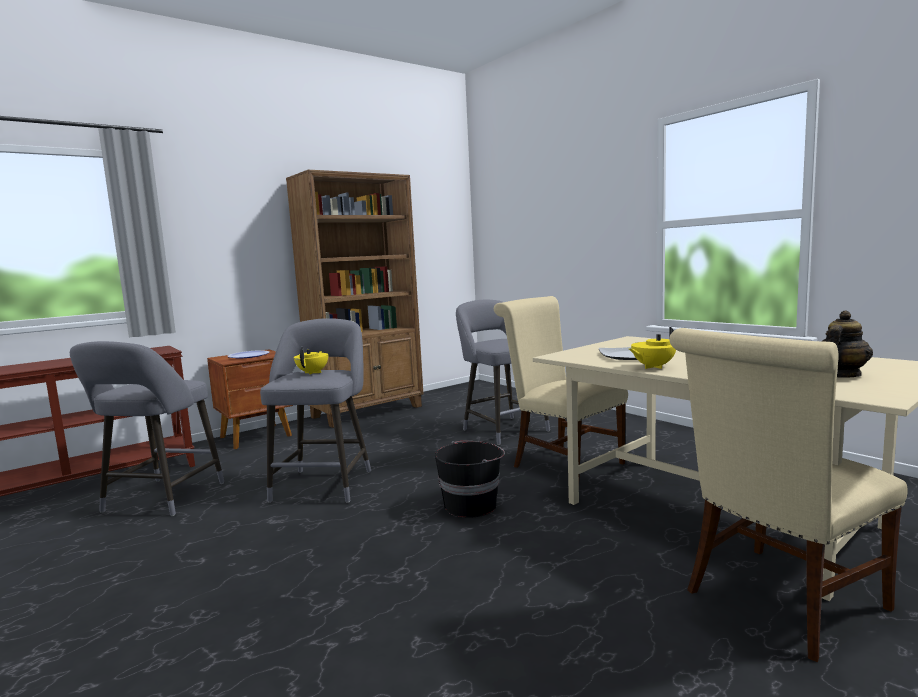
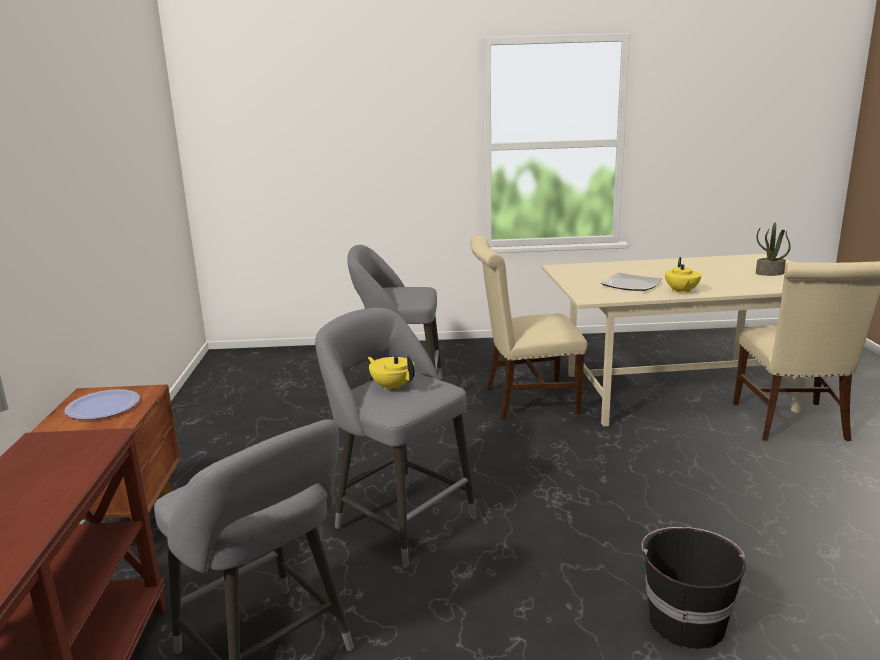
camera: 55 degrees left, 10 degrees up
brown bookcase [286,170,423,428] -> none
black bucket [435,441,505,518] -> black bucket moved to [641,527,746,650]
teapot [822,311,873,378] -> potted plant [756,223,791,276]

